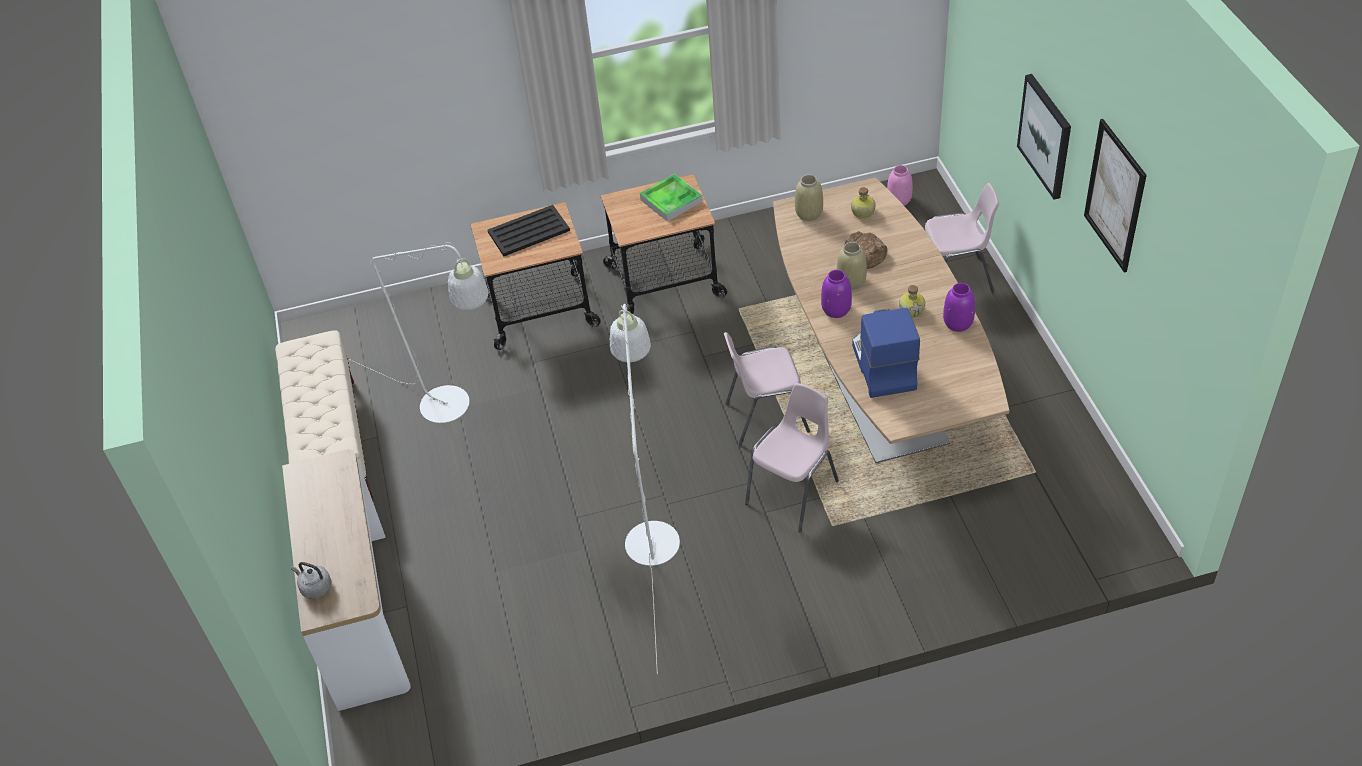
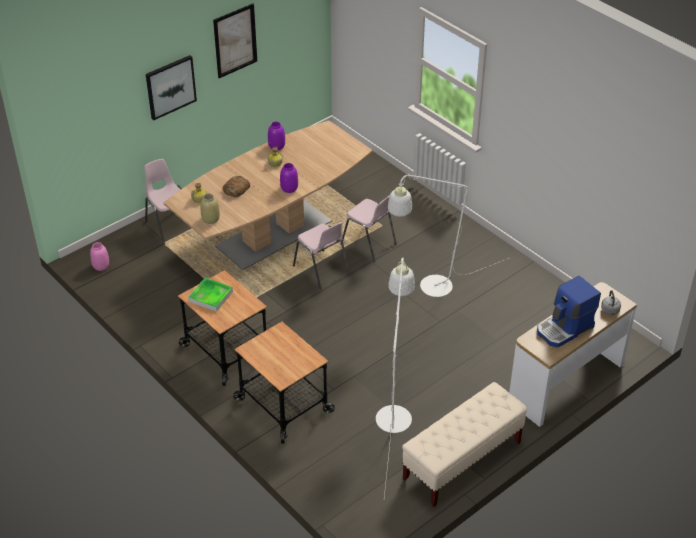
camera: 120 degrees left, 5 degrees down
black tray [487,205,570,256] -> none
pink chair [745,383,839,532] -> pink chair turned 150 degrees counterclockwise [340,195,397,262]
beige vase [837,242,867,290] -> none
coffee machine [852,308,920,398] -> coffee machine moved to [537,276,601,348]

